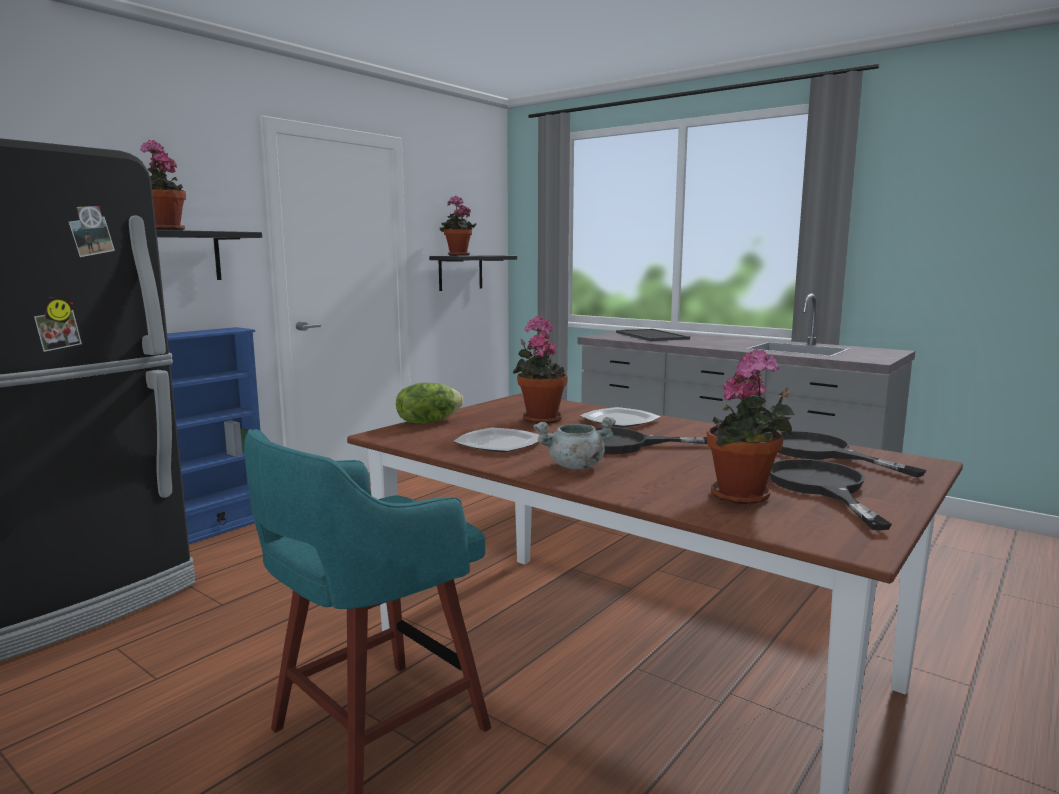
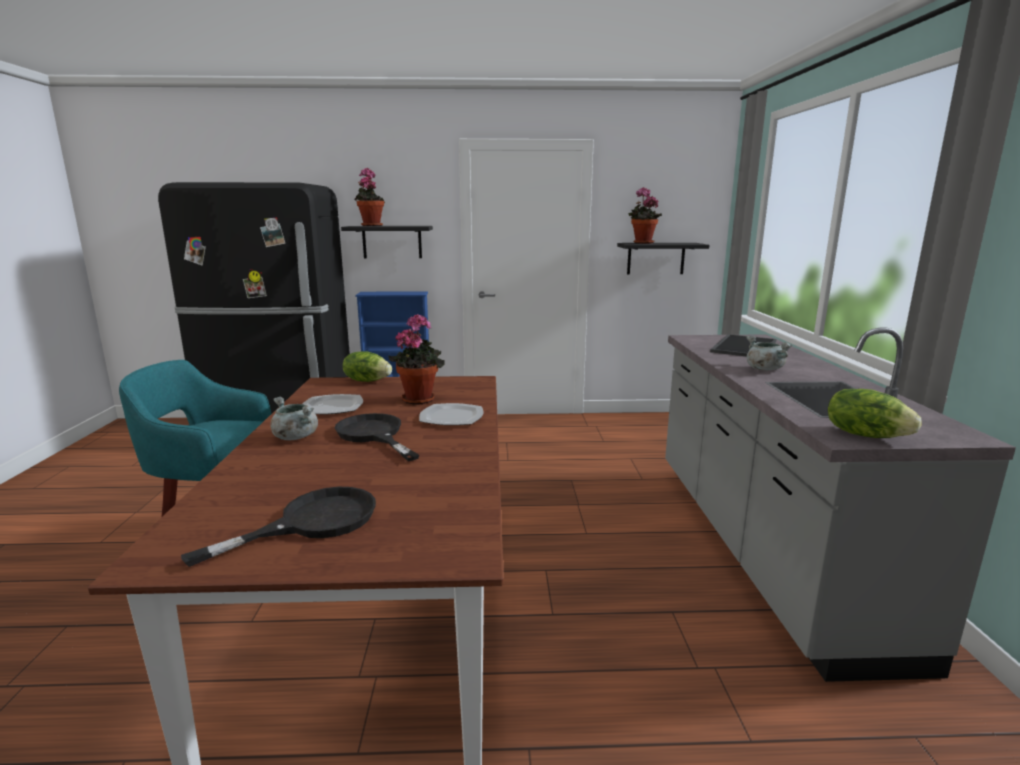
camera: 50 degrees right, 5 degrees up
potted plant [706,349,794,505] -> none
black frying pan [778,431,927,477] -> none
none -> grey cooking pot [746,335,792,371]
none -> lettuce [828,389,922,438]

